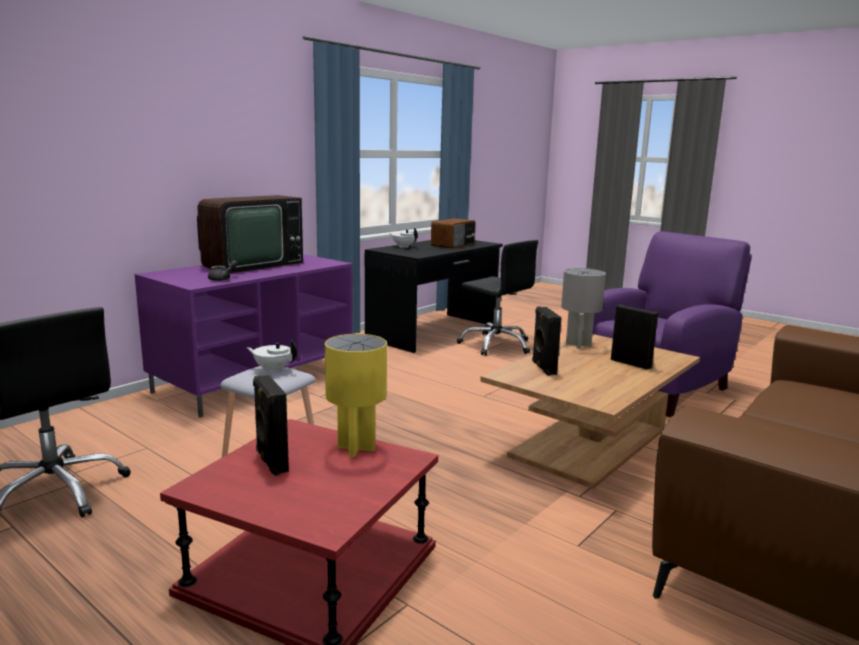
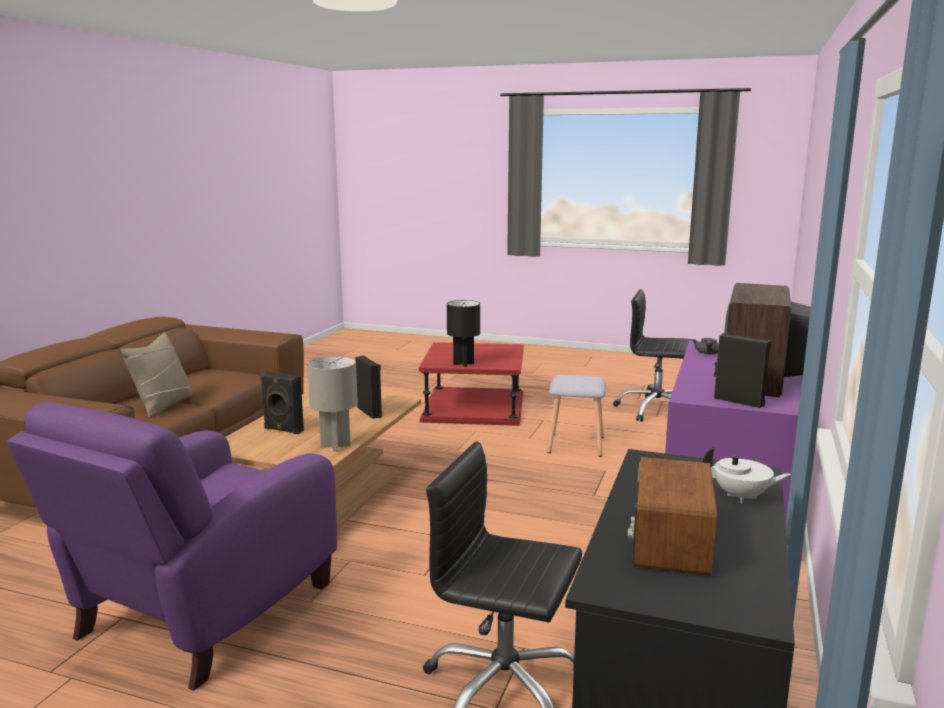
camera: 160 degrees right, 0 degrees up
white teapot [246,340,297,373] -> none
black speaker [253,375,289,476] -> black speaker moved to [714,333,771,408]
yellow table lamp [325,334,387,457] -> black table lamp [447,300,480,367]
none -> beige pillow [120,332,193,418]

